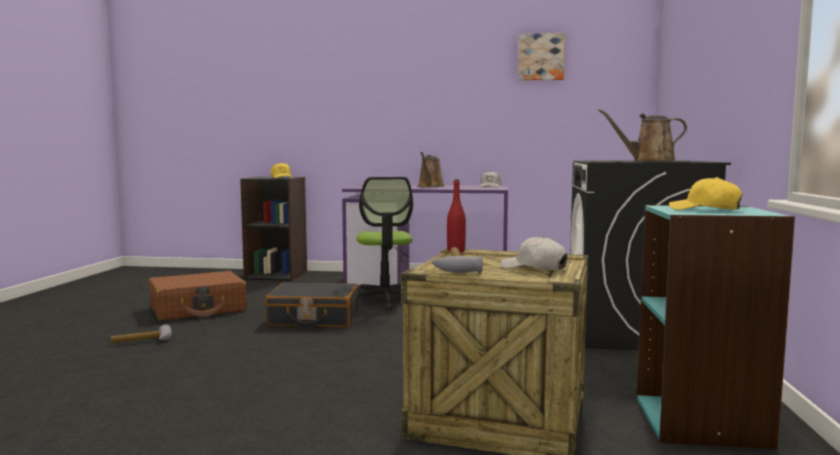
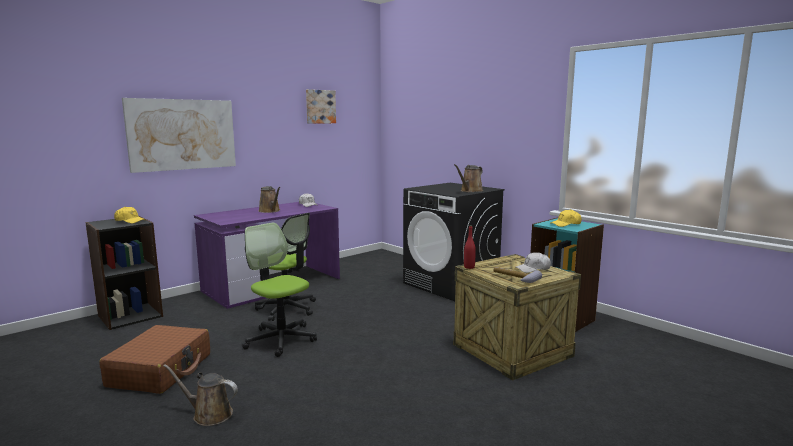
camera: 50 degrees left, 5 degrees up
hammer [111,325,172,343] -> brown watering can [164,364,238,426]
black suitcase [265,282,358,327] -> office chair [242,223,317,357]
none -> picture [122,98,236,173]

